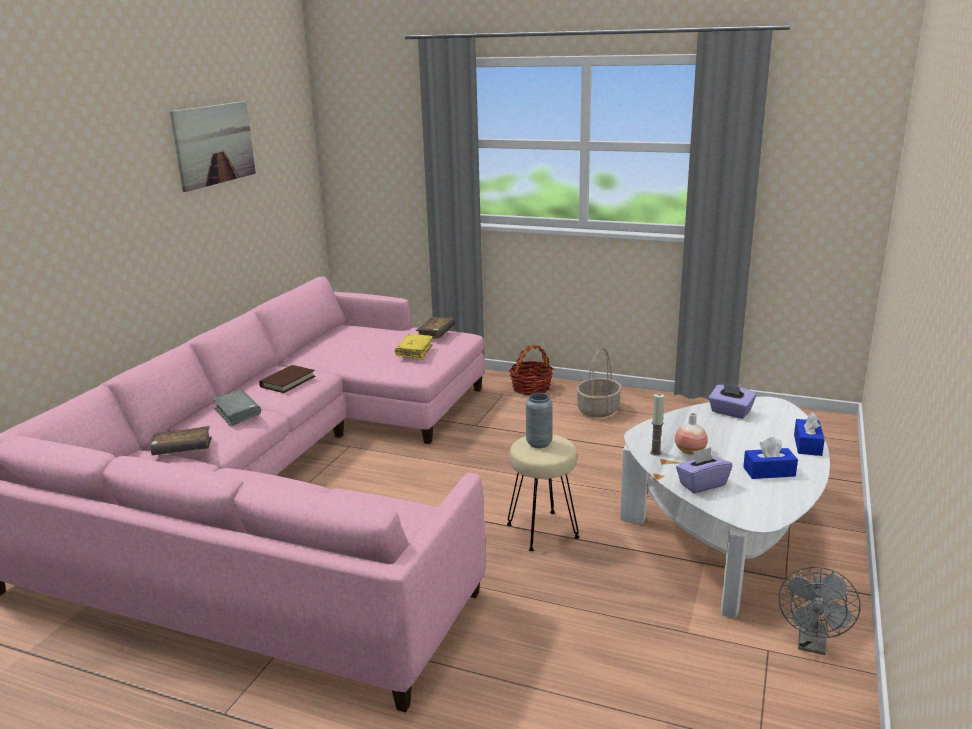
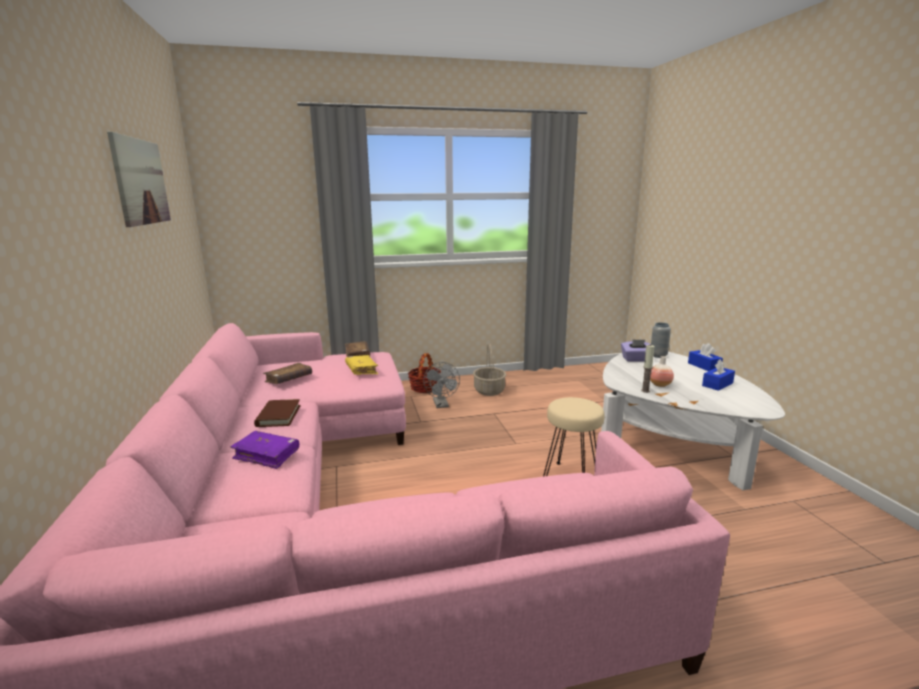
camera: 35 degrees left, 5 degrees down
brown book [149,426,212,456] -> brown book moved to [263,363,312,384]
grey book [212,390,261,427] -> purple book [230,431,299,469]
grey vase [526,393,553,448] -> grey vase moved to [651,322,671,358]
purple tissue box [676,447,733,493] -> none
grey fan [779,567,861,655] -> grey fan moved to [423,362,460,408]

